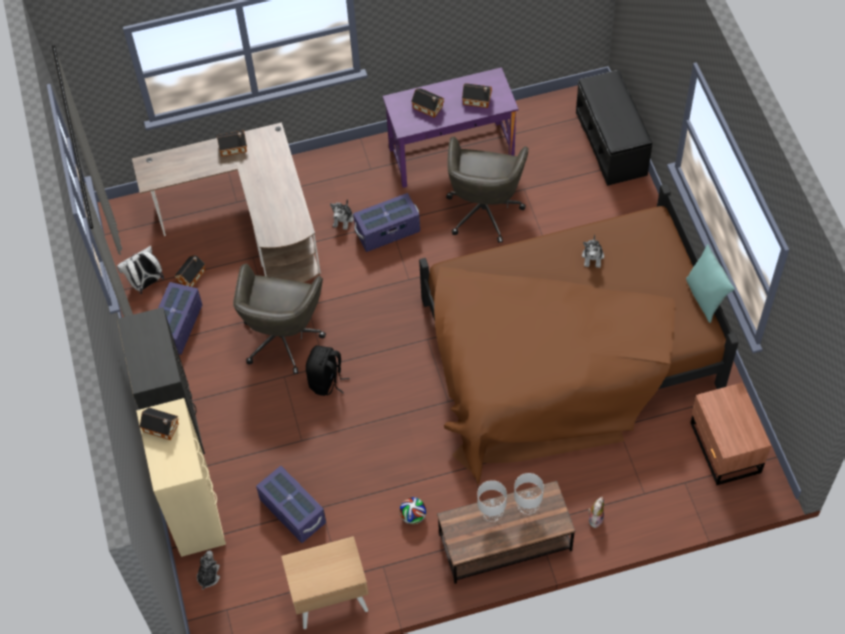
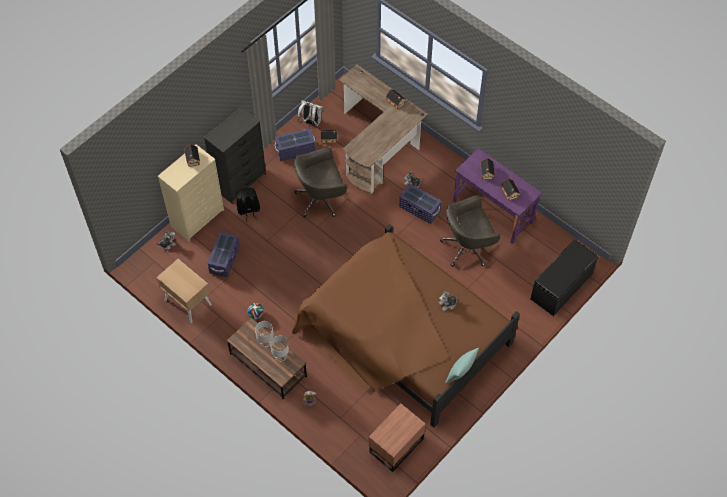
camera: 55 degrees right, 0 degrees up
black backpack [306,345,349,396] -> black backpack moved to [236,188,260,221]

